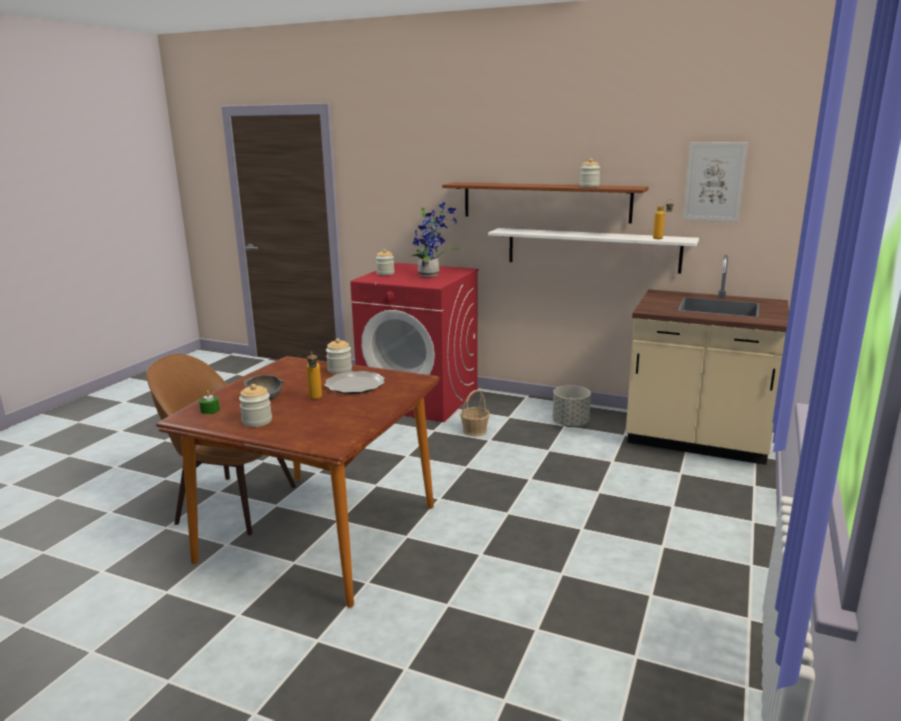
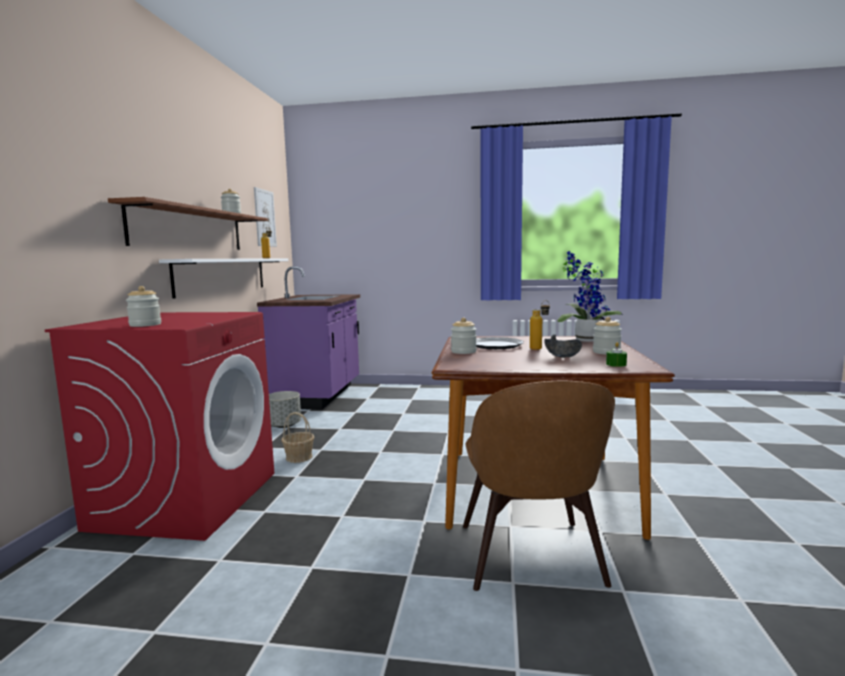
camera: 105 degrees left, 10 degrees down
potted plant [409,202,461,277] -> potted plant moved to [557,251,623,342]
beige counter [626,255,789,465] -> purple counter [257,266,360,410]

